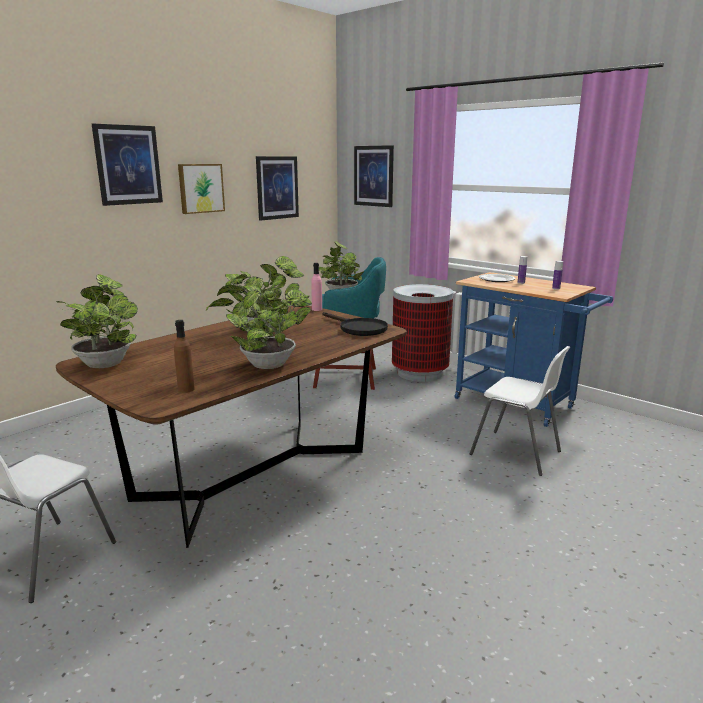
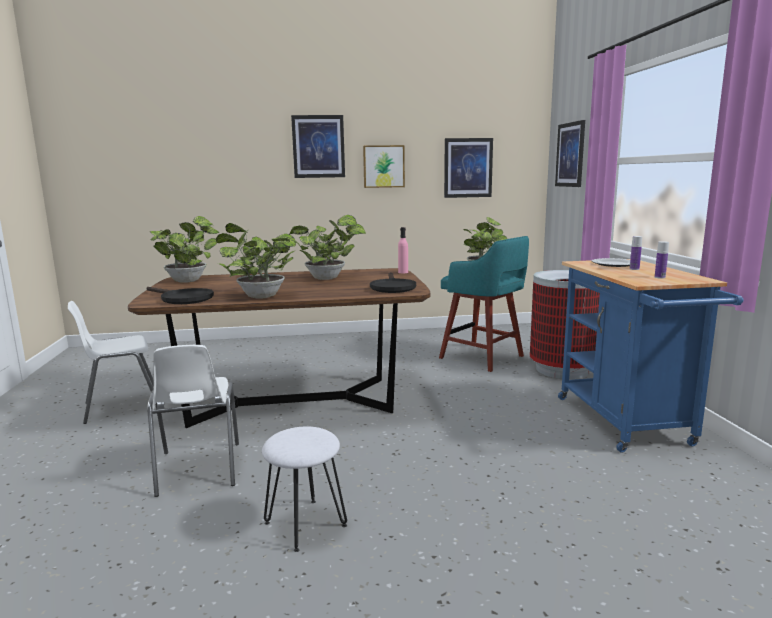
camera: 40 degrees right, 5 degrees down
brown bottle [174,320,195,393] -> black frying pan [147,287,214,304]
white chair [470,346,570,476] -> white chair moved to [147,345,239,497]
none -> white stool [262,427,347,552]

